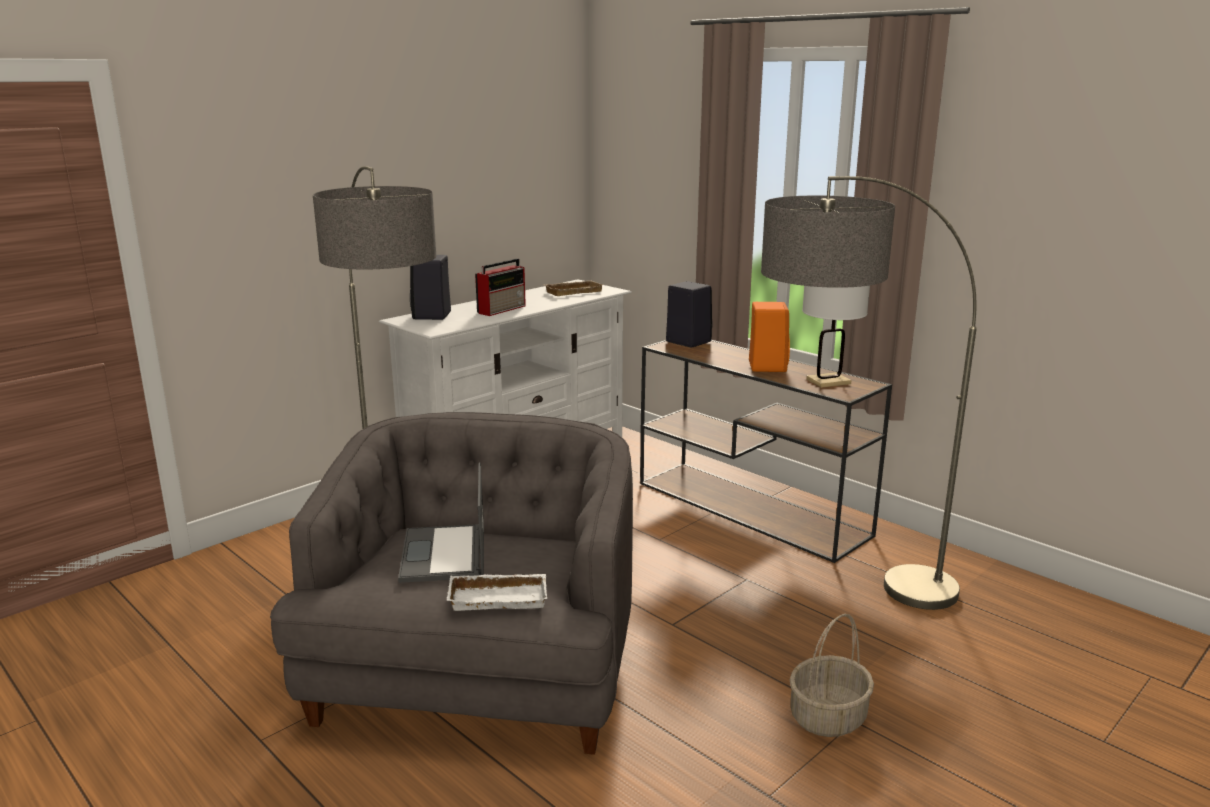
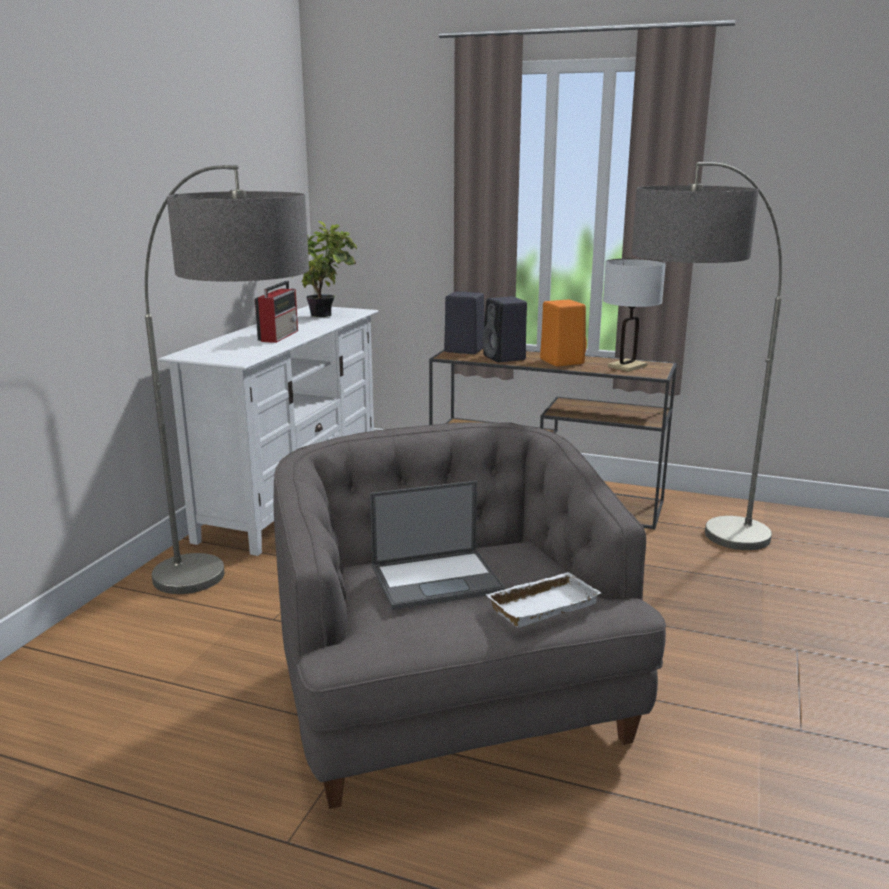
camera: 25 degrees left, 0 degrees up
laptop [398,463,484,583] -> laptop turned 75 degrees counterclockwise [370,481,505,610]
black speaker [410,255,451,320] -> black speaker moved to [483,297,527,362]
beige tray [543,281,603,296] -> potted plant [292,221,357,317]
basket [790,614,874,737] -> none

